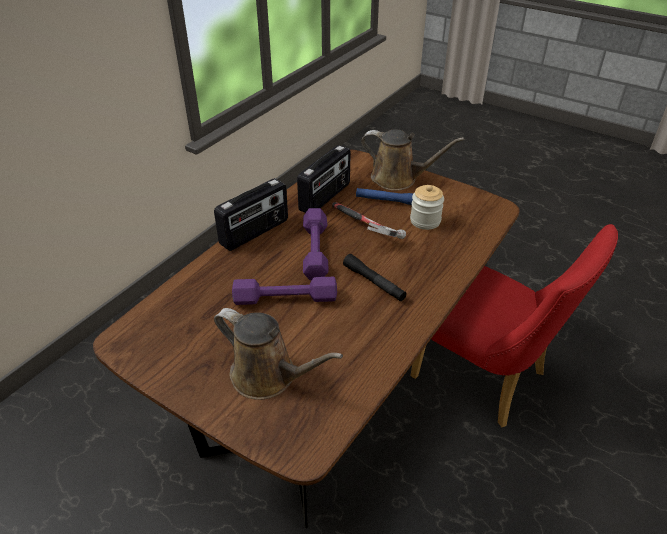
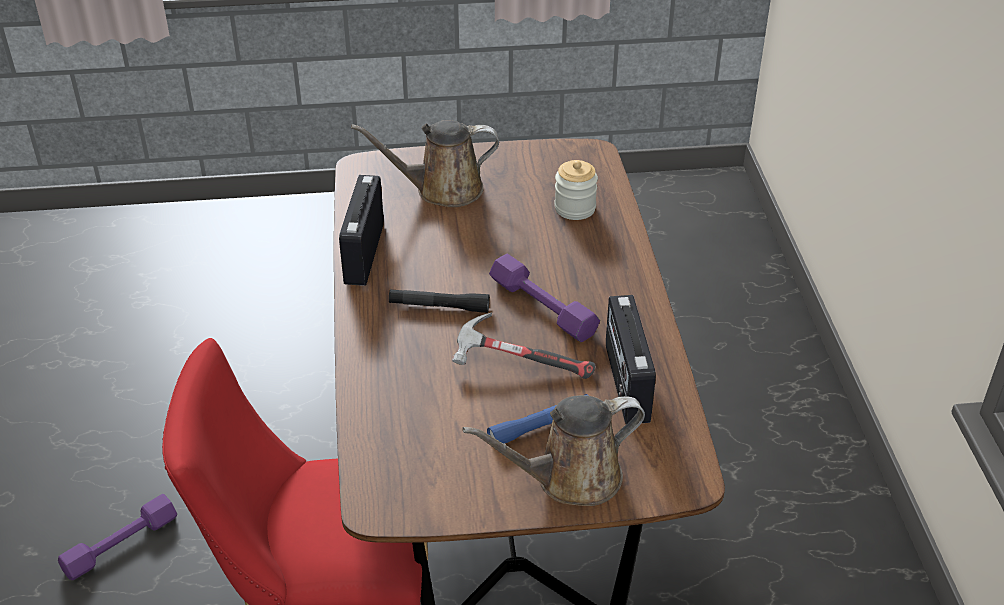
camera: 140 degrees right, 0 degrees up
radio [214,178,288,251] -> radio moved to [339,175,384,286]
purple dumbbell [232,277,337,305] -> purple dumbbell moved to [58,494,177,580]
jar [410,185,444,230] -> jar moved to [554,160,598,220]

